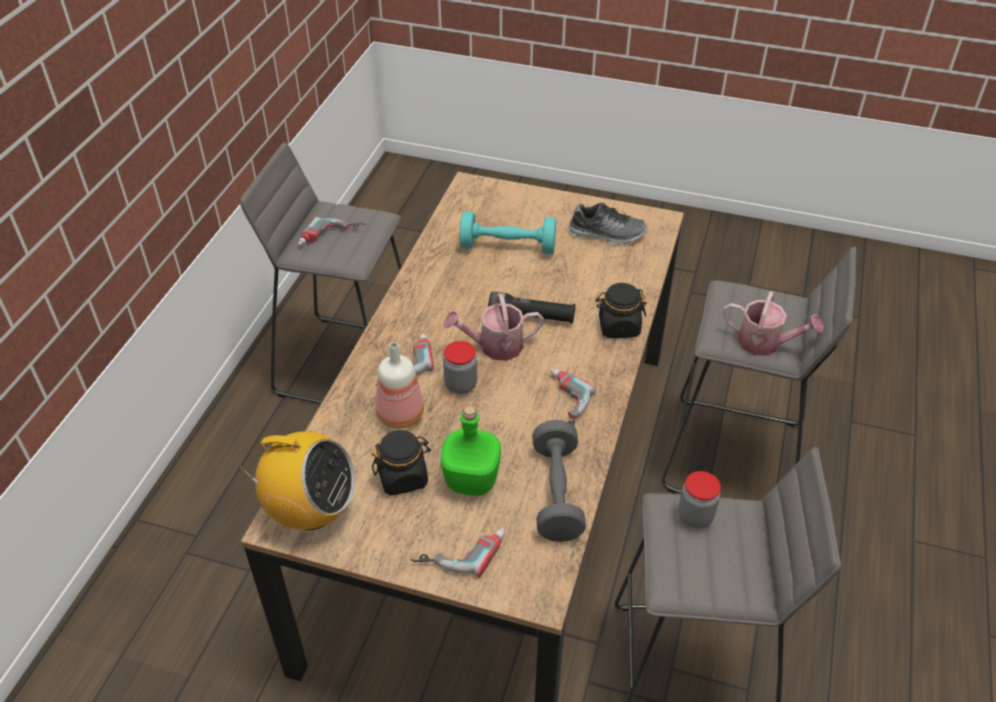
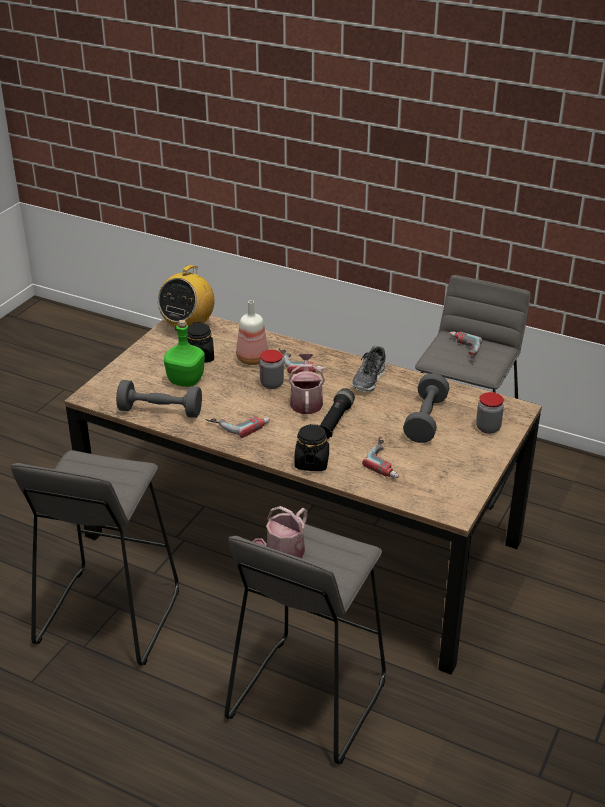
camera: 100 degrees right, 10 degrees down
power drill [411,528,505,578] -> power drill moved to [362,437,399,478]
turquoise dumbbell [460,212,556,254] -> grey dumbbell [403,373,449,443]
shoe [569,203,647,245] -> shoe moved to [352,346,386,392]
jar [678,471,721,528] -> jar moved to [476,392,504,434]

